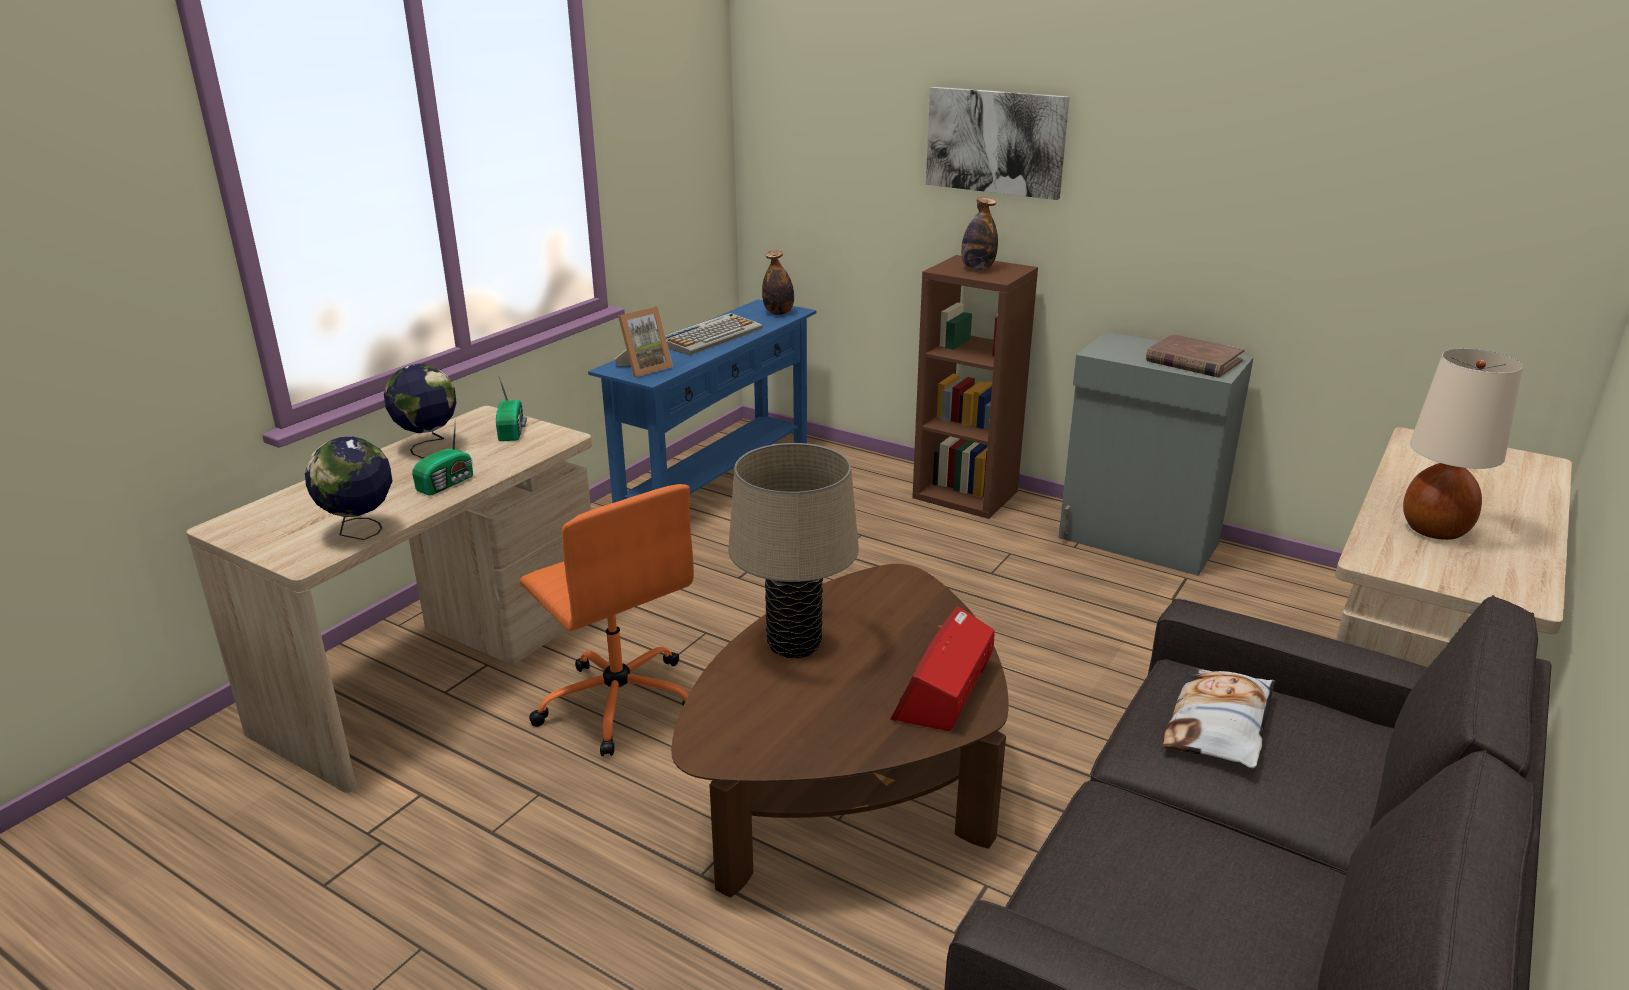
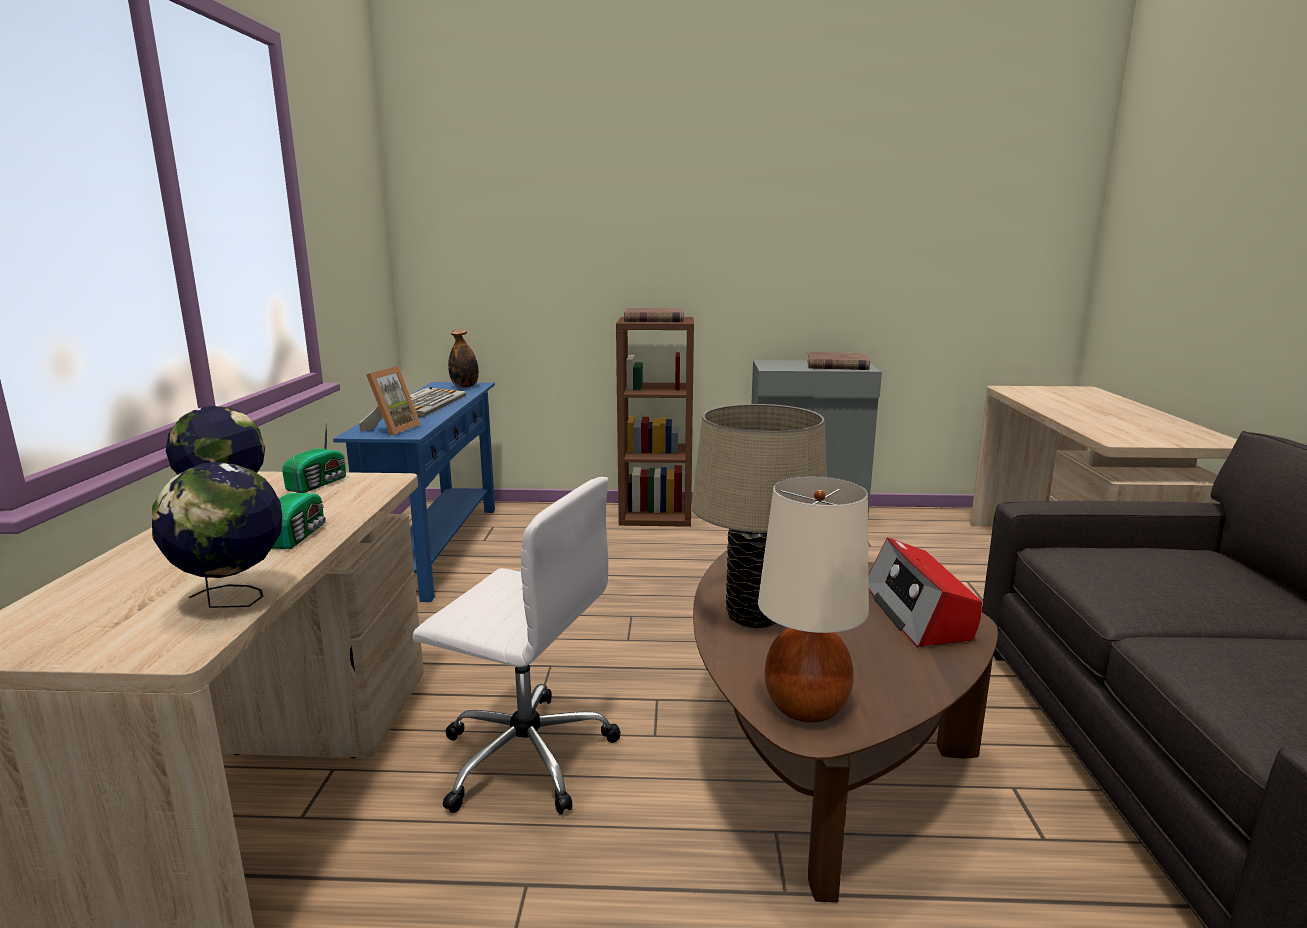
camera: 30 degrees left, 10 degrees down
radio [496,374,527,441] -> radio turned 60 degrees clockwise [282,418,346,493]
orange office chair [520,484,694,756] -> white office chair [413,477,621,815]
picture [926,87,1070,200] -> none
bottle [961,197,998,271] -> brown book [624,308,684,322]
pillow [1162,667,1275,768] -> none
beige table lamp [1403,349,1523,540] -> beige table lamp moved to [758,476,869,723]

